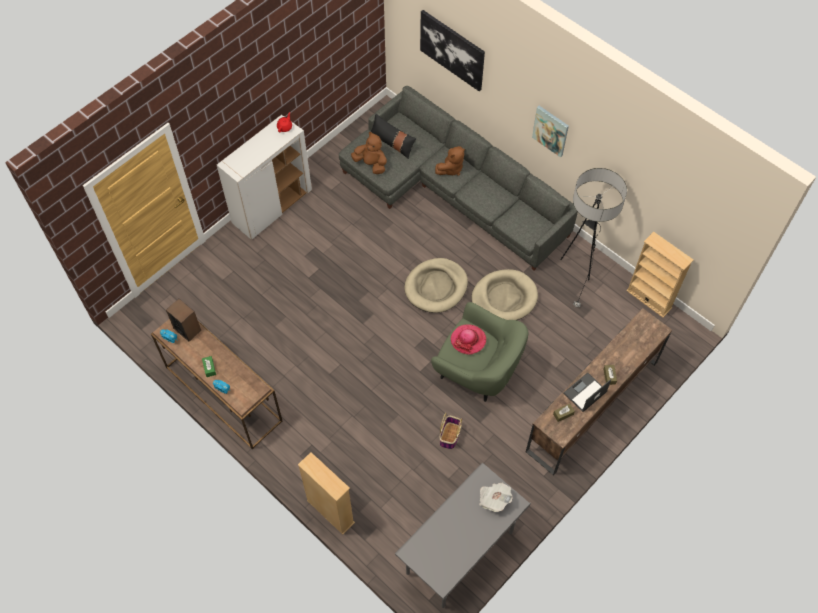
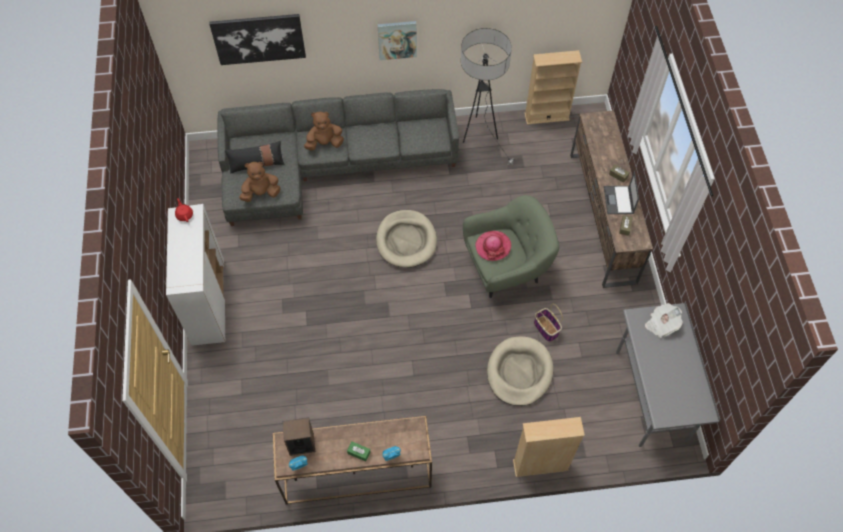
camera: 50 degrees left, 0 degrees up
brown plush toy [435,146,465,176] -> brown plush toy turned 105 degrees counterclockwise [304,111,344,151]
beige dog bed [471,269,538,320] -> beige dog bed moved to [487,336,554,406]

